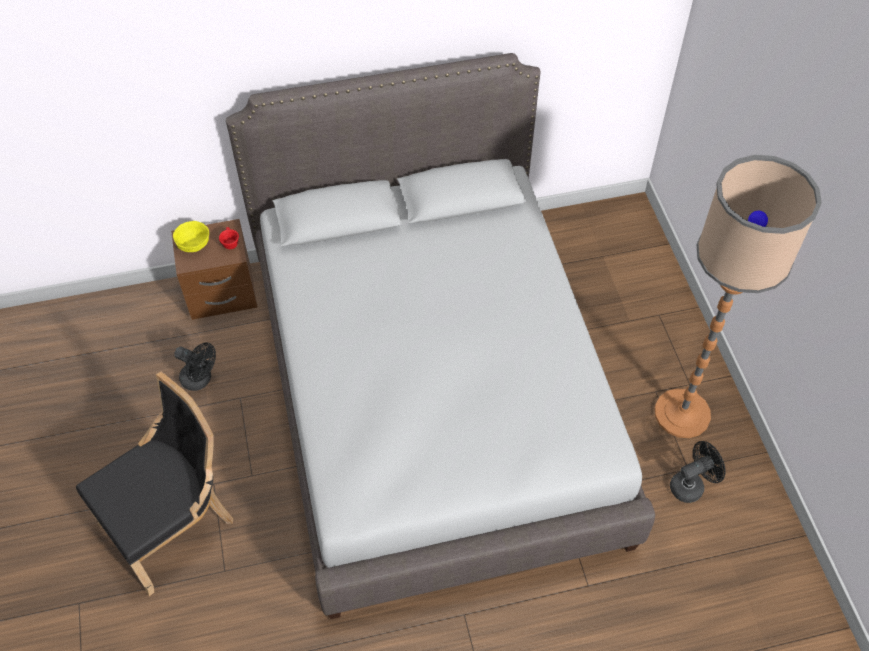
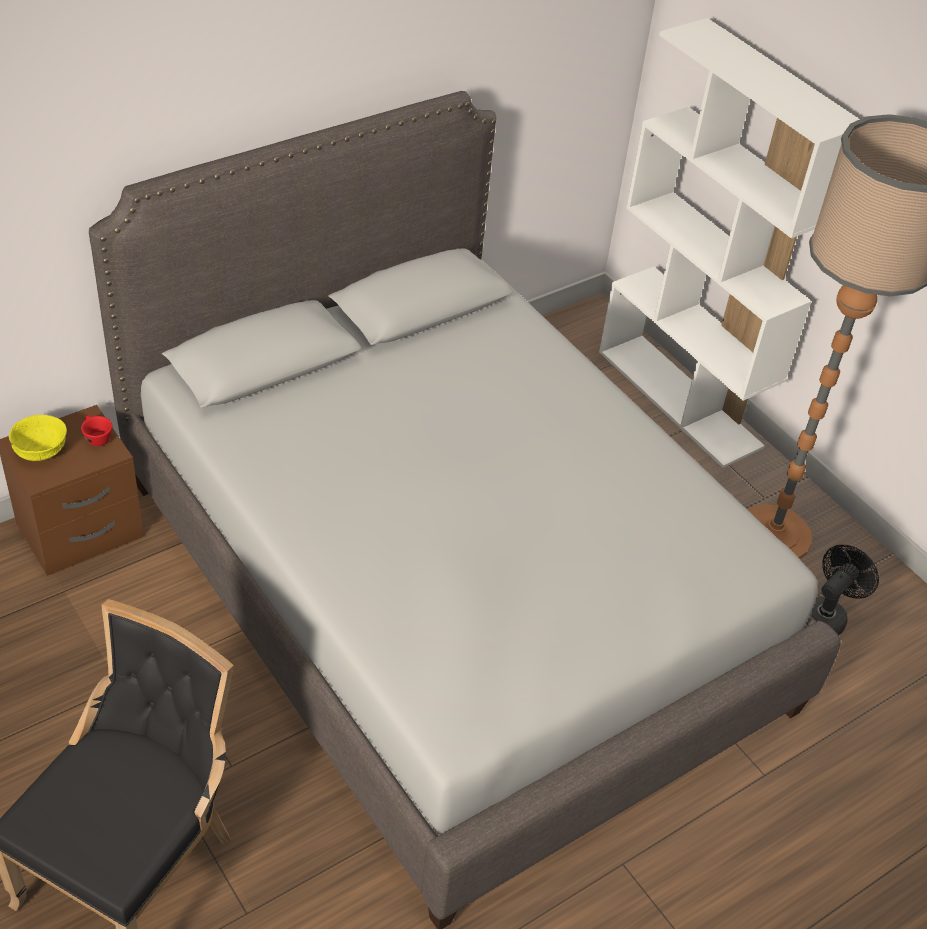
camera: 25 degrees left, 10 degrees down
black fan [174,342,216,391] -> none
none -> white bookcase [599,18,860,468]

